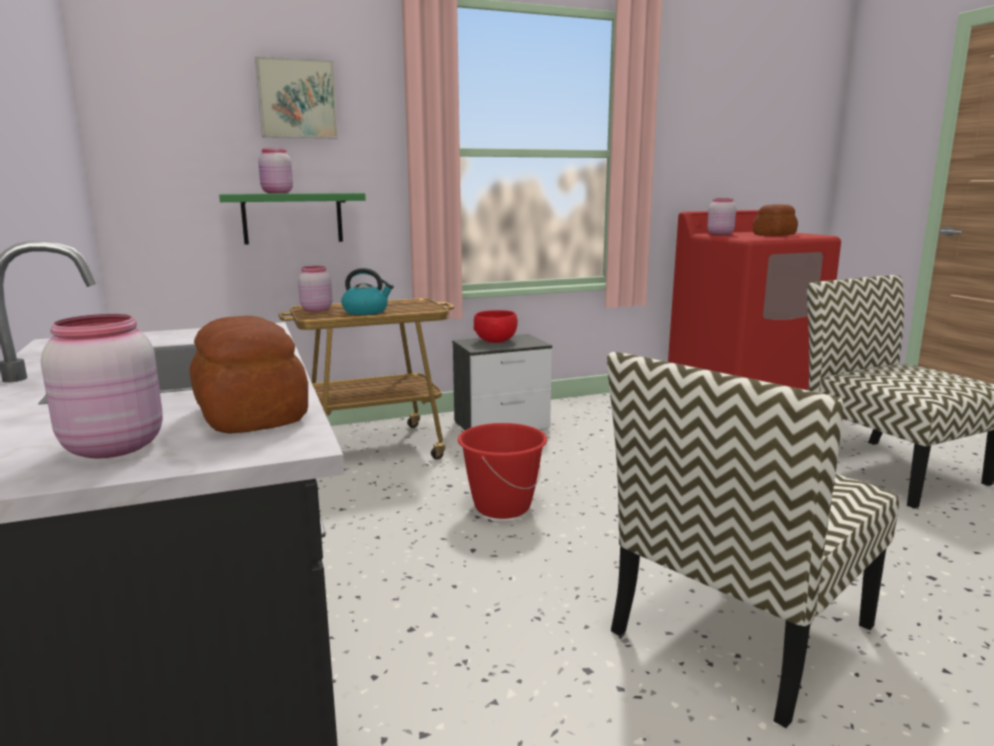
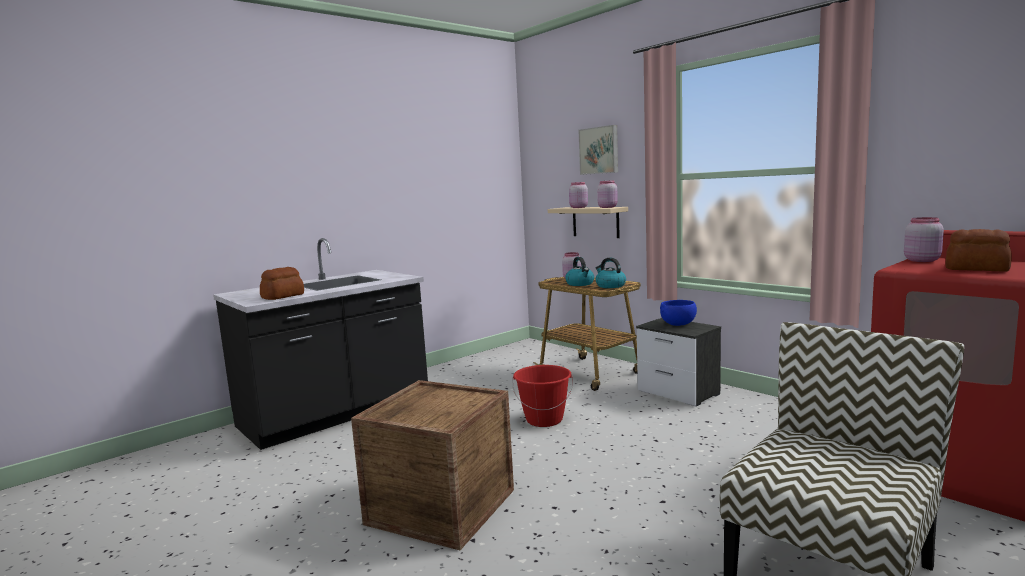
camera: 70 degrees right, 5 degrees down
pink jar [41,314,163,459] -> pink jar moved to [597,180,618,208]
green shelf [219,193,366,245] -> beige shelf [548,207,628,238]
red bowl [473,310,518,343] -> blue bowl [660,300,697,326]
chair [607,352,899,728] -> crate [351,380,514,550]
none -> kettle [596,258,626,288]

